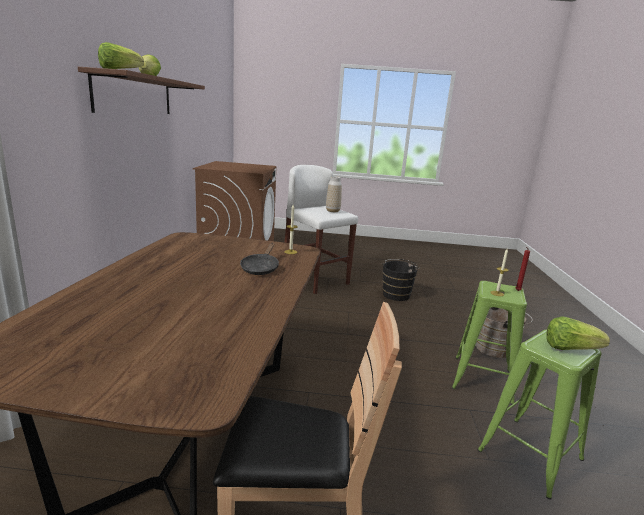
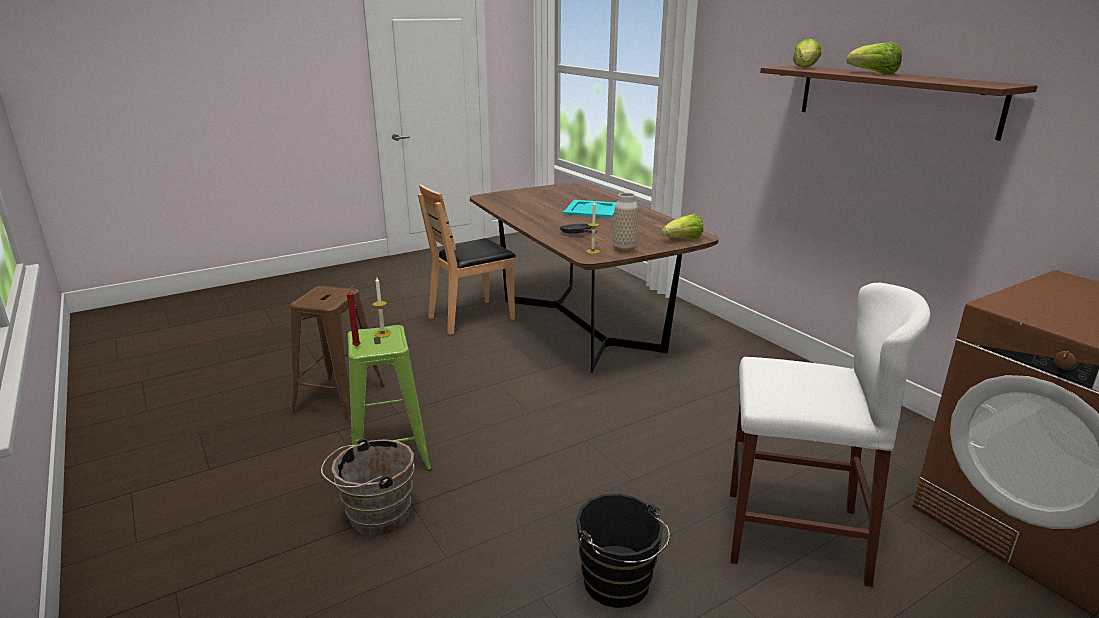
camera: 145 degrees right, 5 degrees up
vase [326,176,342,212] -> vase moved to [612,192,638,253]
green stool [477,330,601,499] -> brown stool [290,286,385,422]
lettuce [546,316,610,350] -> lettuce moved to [662,214,703,239]
none -> turquoise tray [563,200,617,218]

